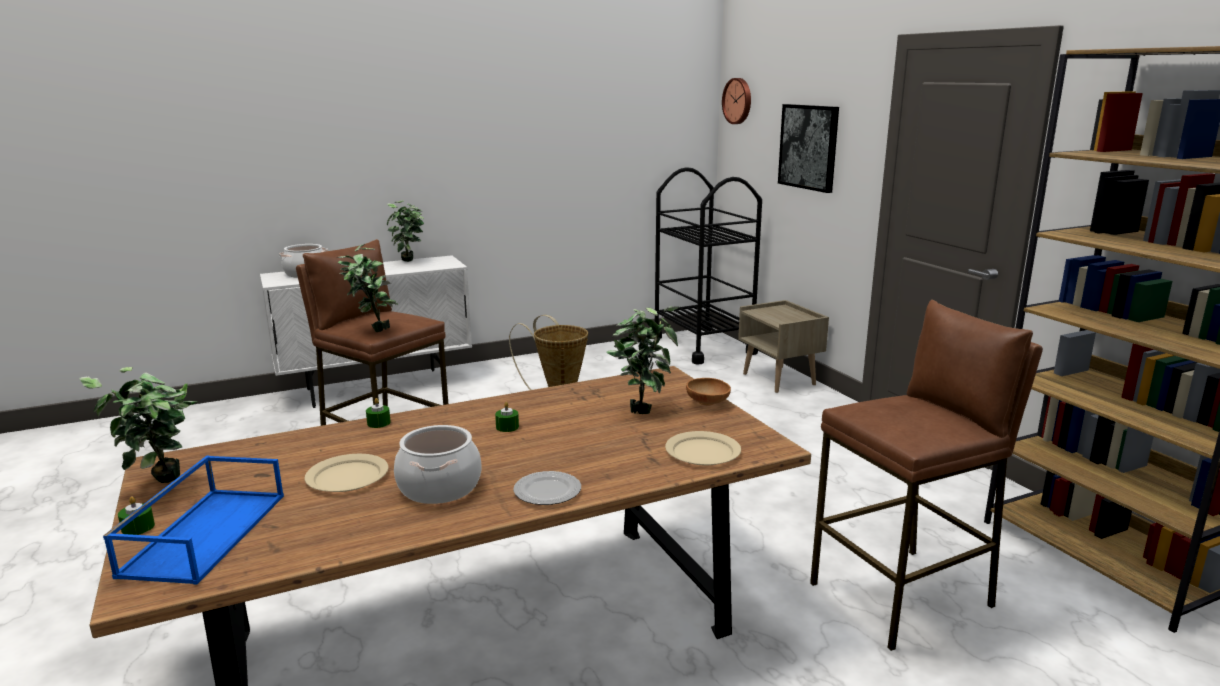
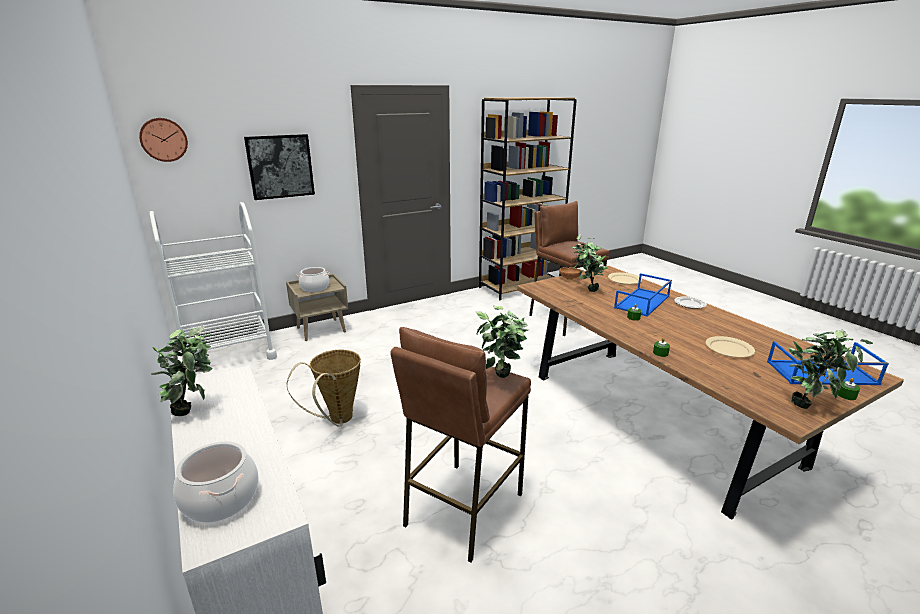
camera: 95 degrees left, 5 degrees up
cooking pot [394,425,482,504] -> cooking pot moved to [297,267,330,292]
black cart [655,167,762,365] -> white cart [149,202,277,377]
none -> blue tray [614,273,672,317]

